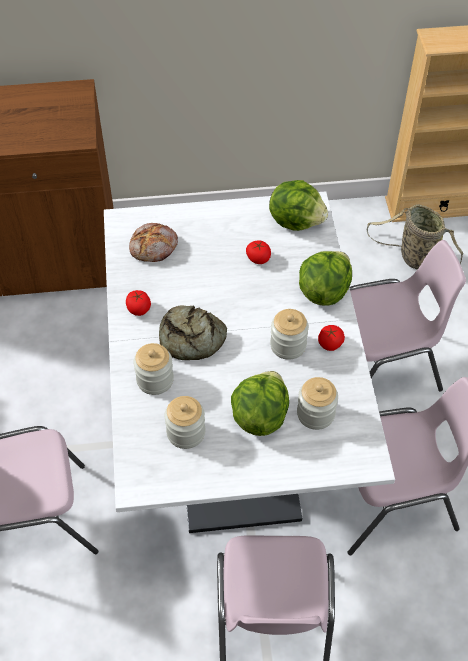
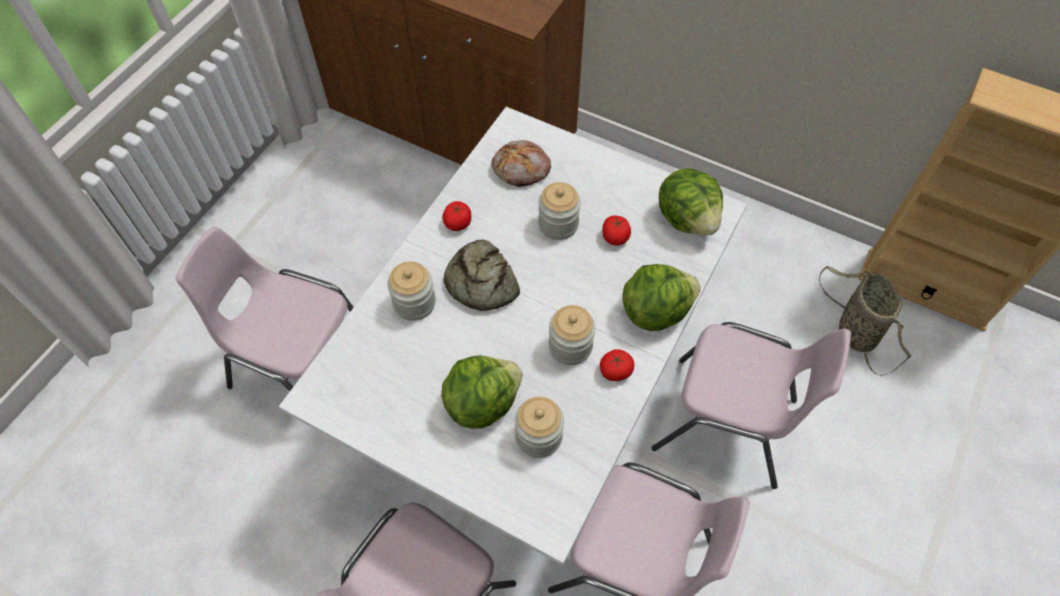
camera: 35 degrees right, 5 degrees up
jar [164,396,205,449] -> jar moved to [538,182,581,240]

